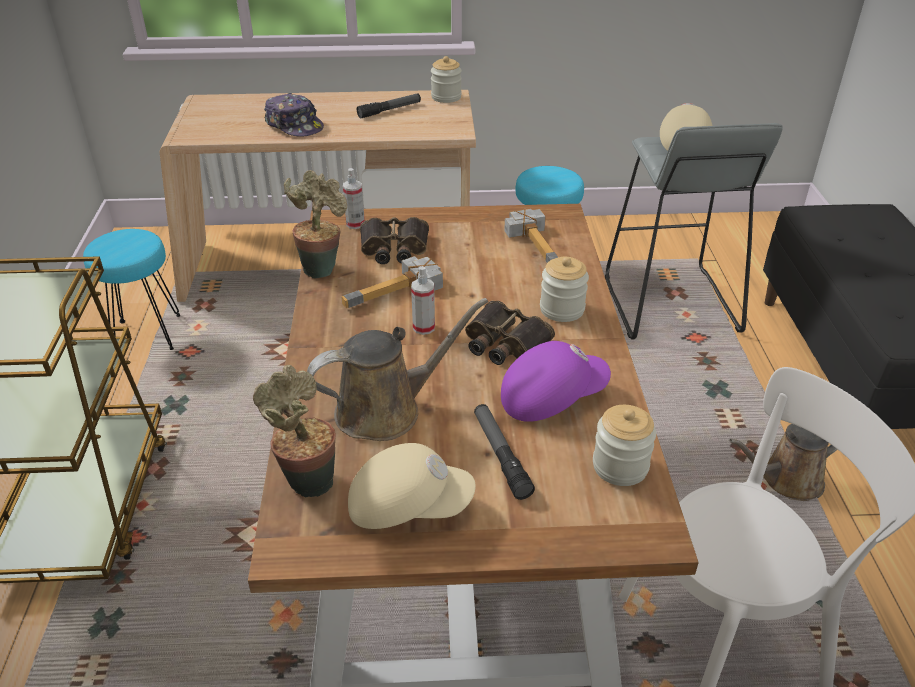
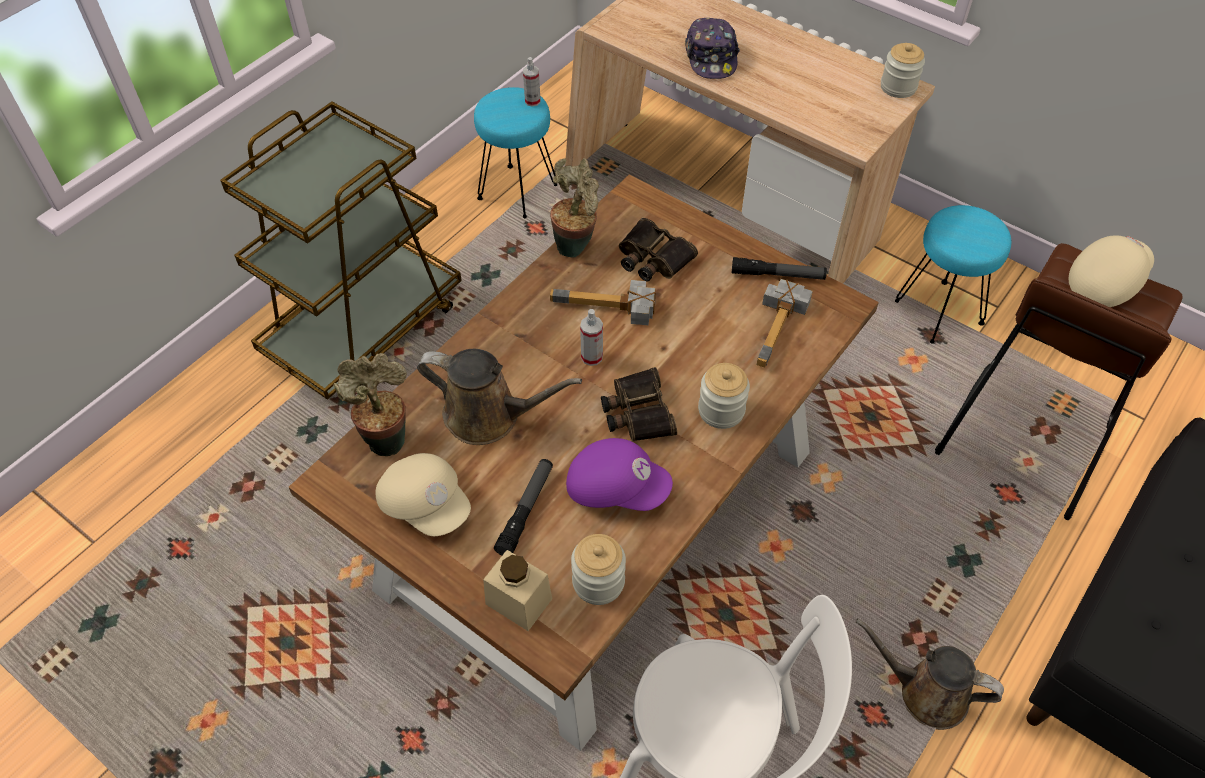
camera: 40 degrees right, 15 degrees up
spray bottle [343,168,365,229] -> spray bottle moved to [523,57,541,107]
flashlight [357,93,421,118] -> flashlight moved to [732,257,827,280]
grey stool [605,123,782,339] -> brown stool [935,243,1182,520]
none -> beige jar [483,550,552,631]

